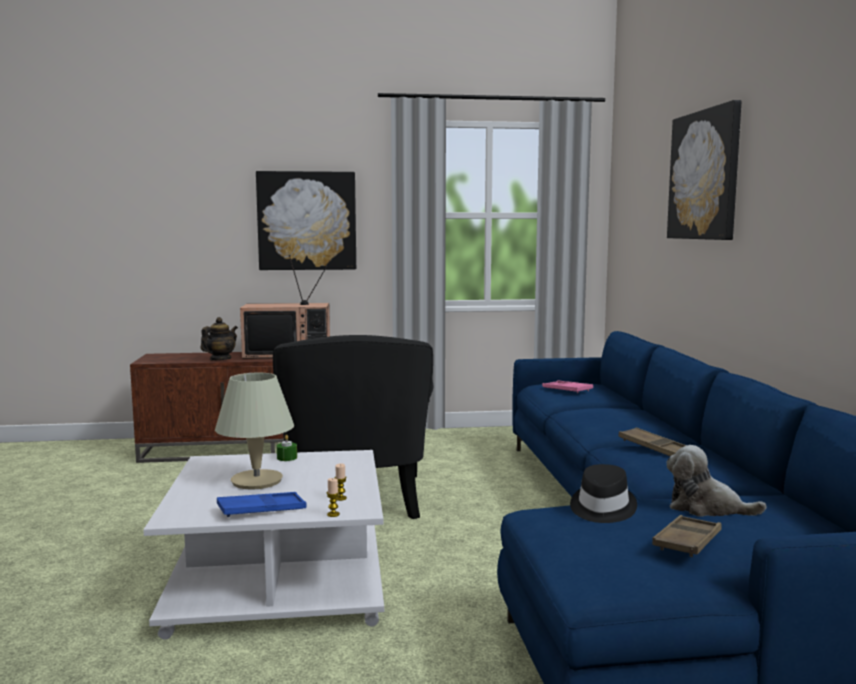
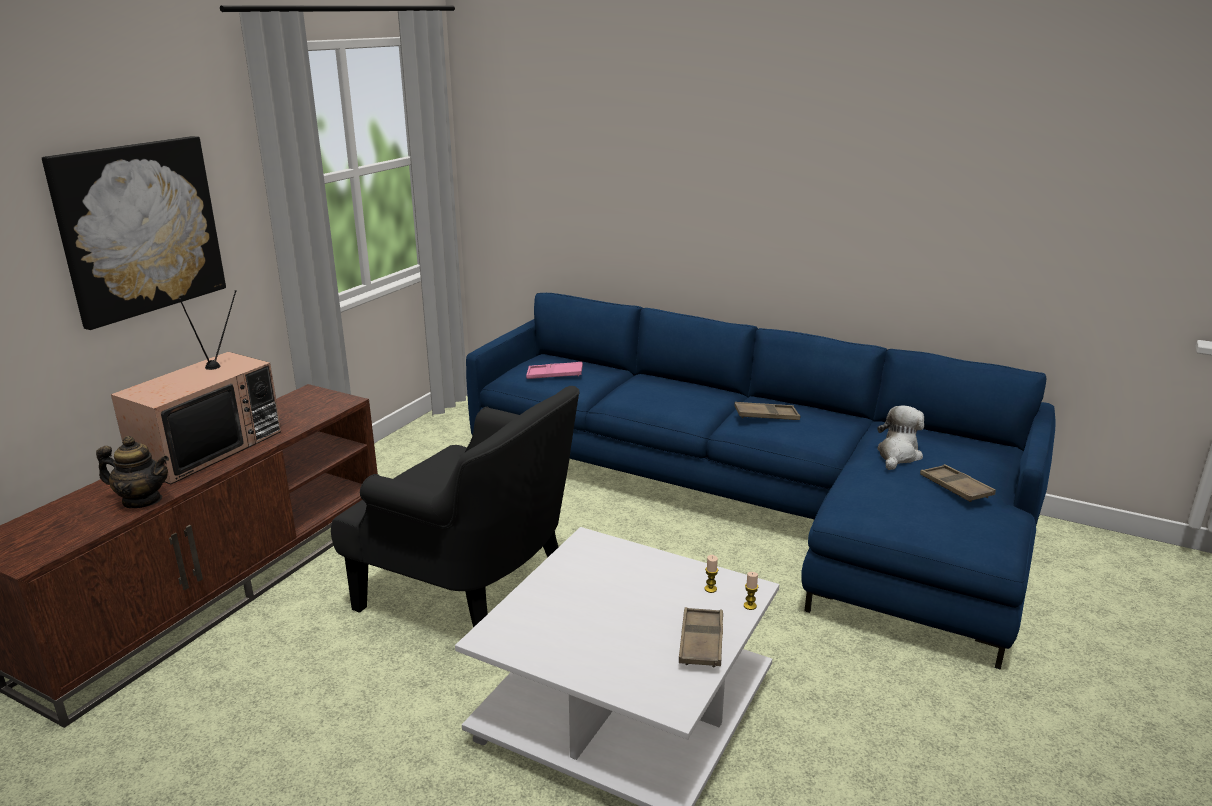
camera: 55 degrees left, 15 degrees up
teapot [201,317,238,360] -> teapot turned 120 degrees clockwise [96,436,169,508]
beige table lamp [215,373,294,489] -> none
blue tray [217,492,307,517] -> brown tray [679,607,723,668]
green candle [277,435,297,461] -> none
black hat [570,464,637,523] -> none
picture [667,100,742,240] -> none
plush toy [667,445,766,517] -> plush toy turned 150 degrees clockwise [877,405,924,470]

